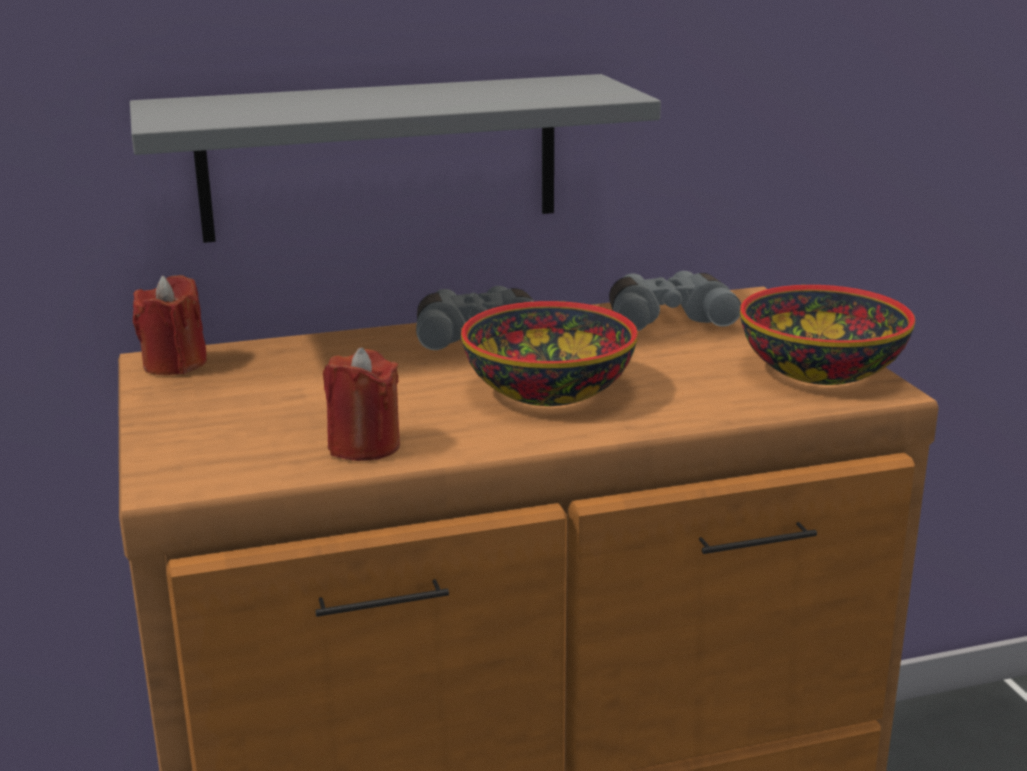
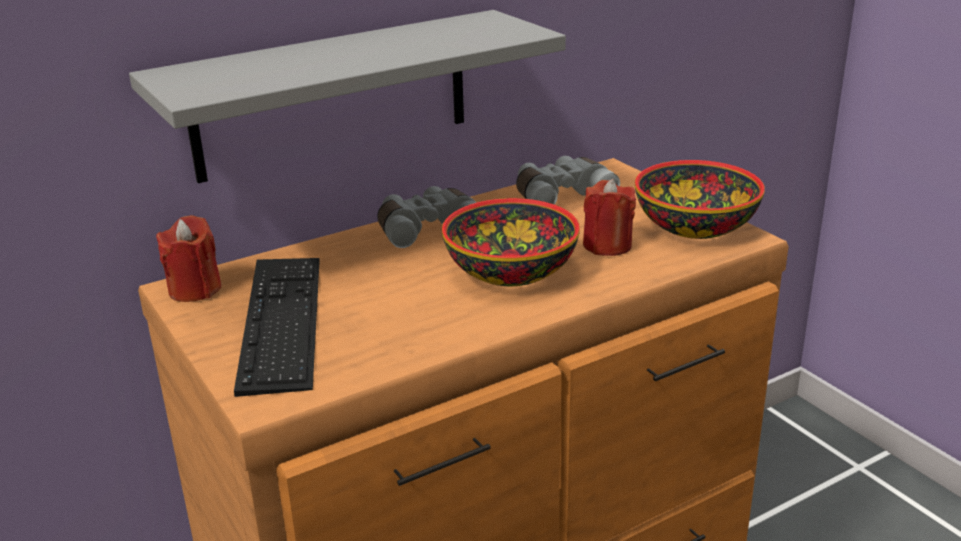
camera: 15 degrees left, 5 degrees up
red candle [323,347,400,461] -> red candle moved to [583,179,636,256]
none -> keyboard [234,258,320,397]

